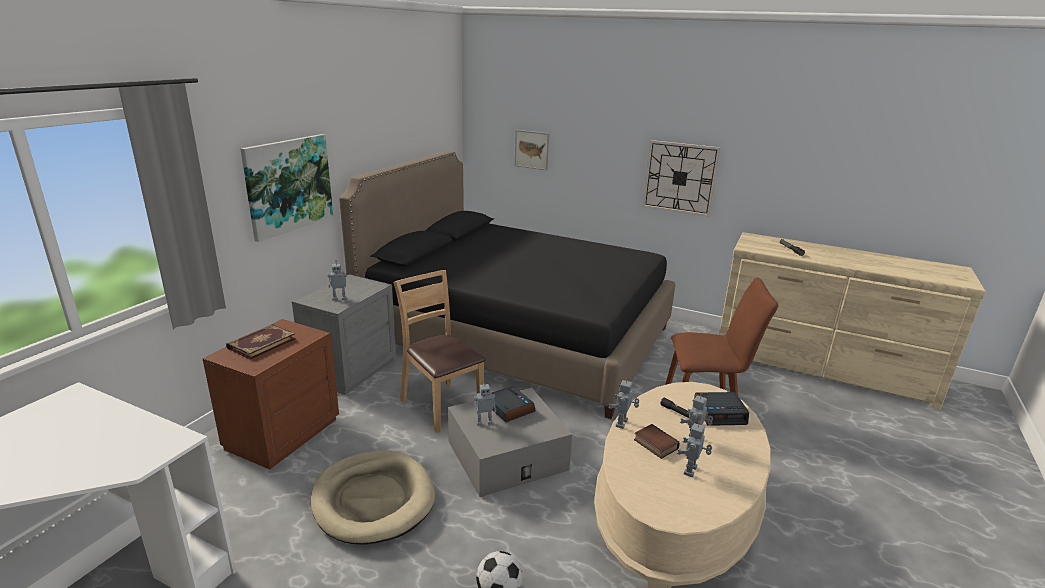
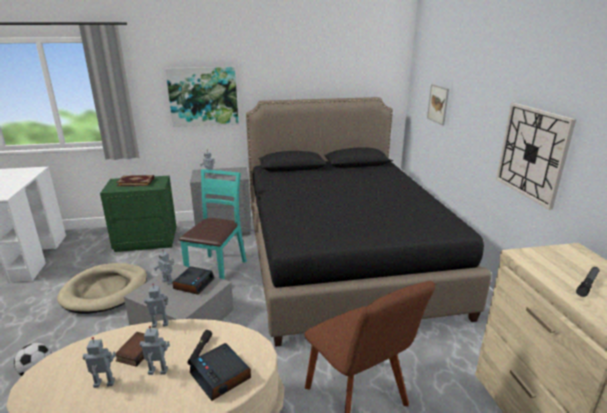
camera: 55 degrees right, 0 degrees up
brown nightstand [202,319,339,470] -> green nightstand [100,176,177,252]
brown chair [394,270,486,433] -> turquoise chair [179,169,247,280]

